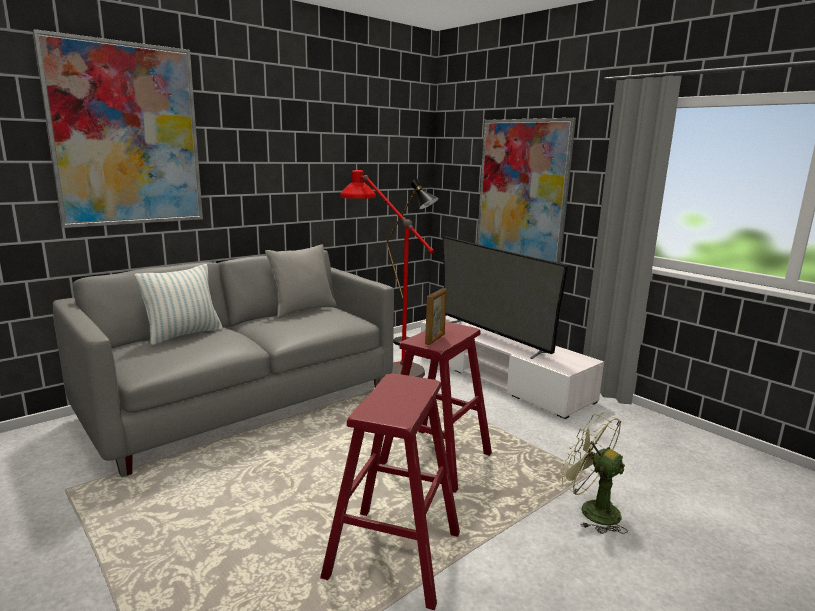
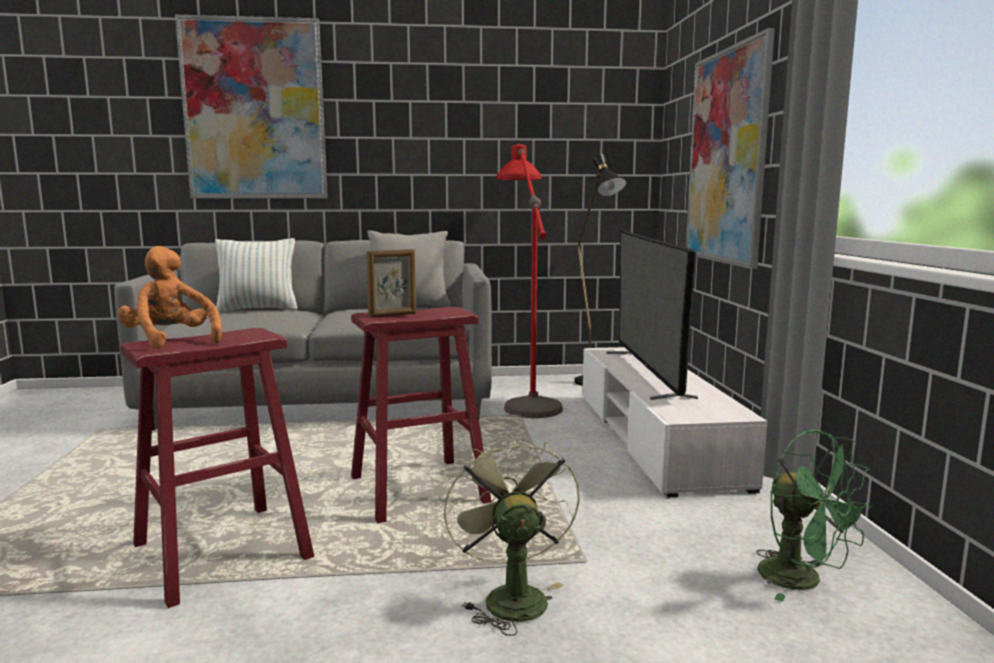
camera: 35 degrees right, 5 degrees down
none -> orange plush toy [118,246,222,349]
none -> green fan [756,430,872,602]

